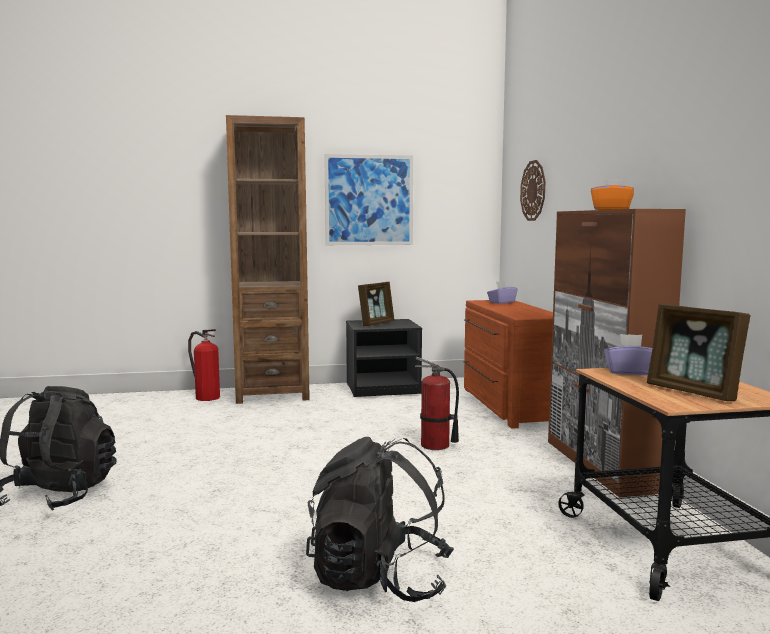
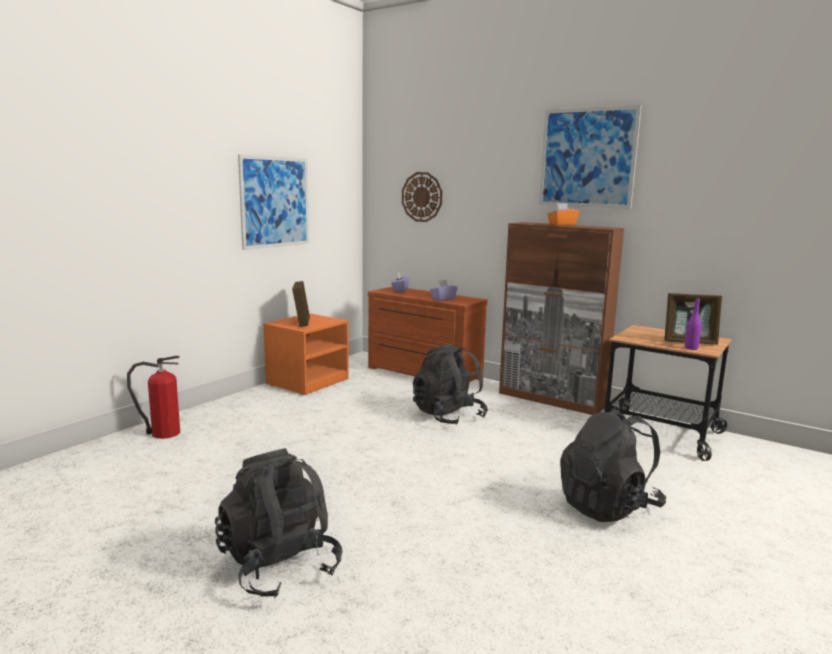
camera: 45 degrees left, 5 degrees up
brown bookcase [226,115,310,404] -> none
black nightstand [346,319,422,397] -> orange nightstand [263,313,349,395]
fire extinguisher [415,356,459,450] -> black backpack [413,344,488,424]
purple tissue box [604,334,653,375] -> purple tissue box moved to [430,280,458,301]
none -> picture [539,105,642,209]
none -> purple bottle [685,298,702,350]

